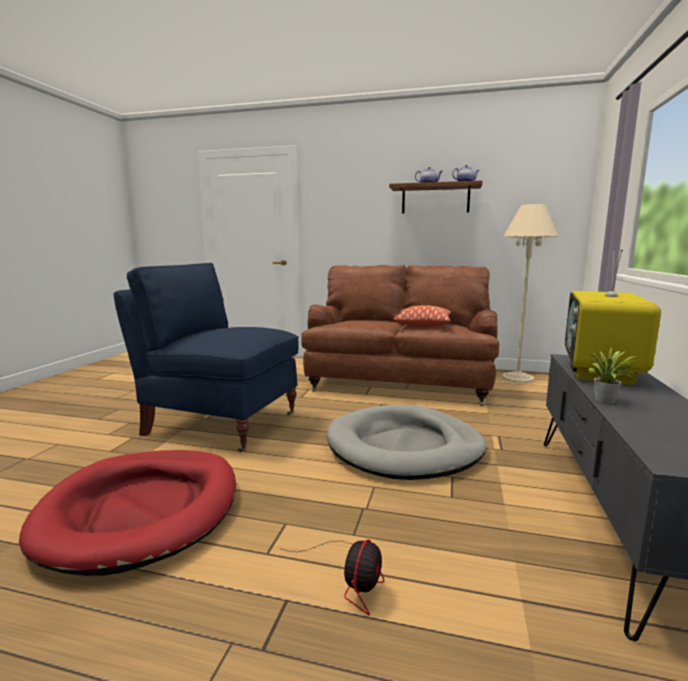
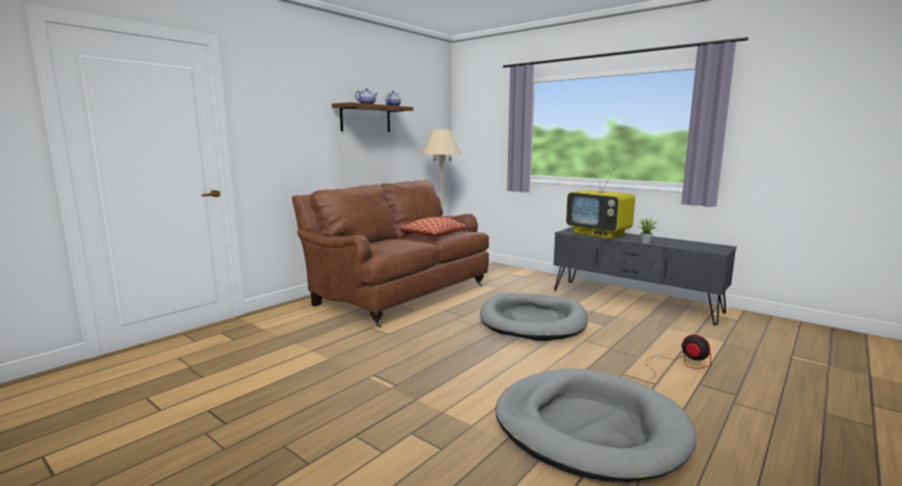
camera: 65 degrees left, 0 degrees up
red dog bed [19,450,236,576] -> grey dog bed [495,369,696,482]
blue armchair [114,263,299,452] -> none

